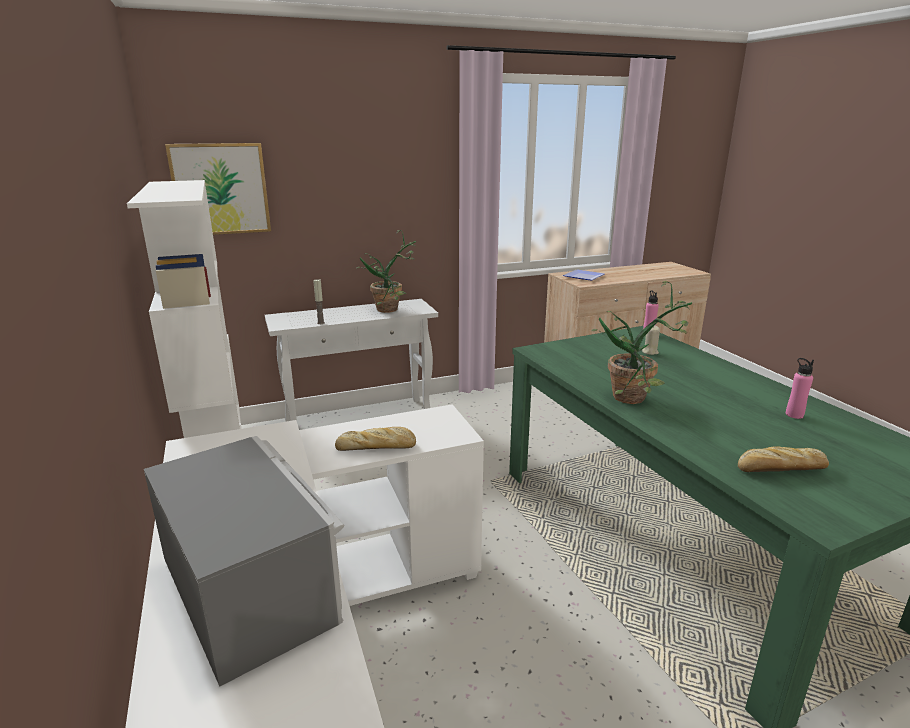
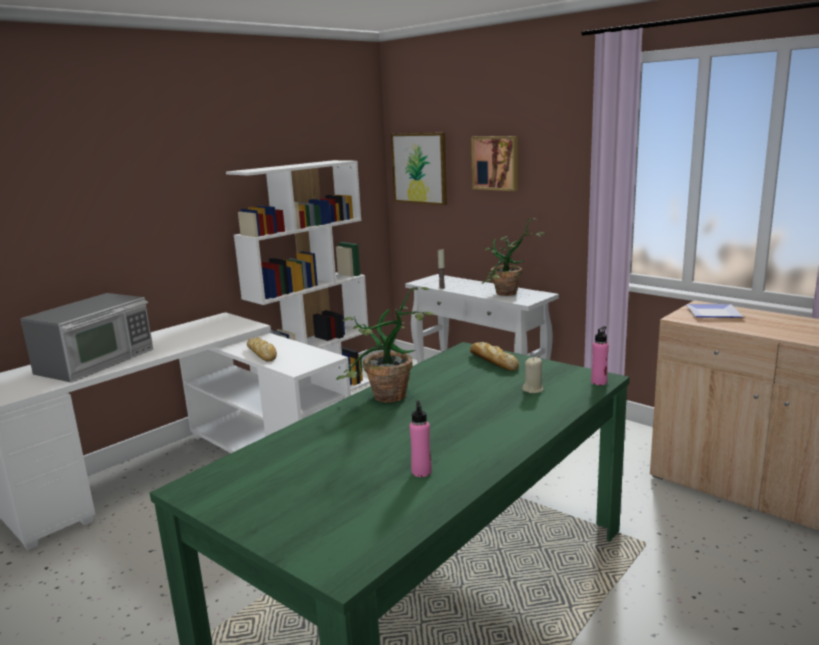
camera: 65 degrees right, 5 degrees down
bread [738,446,829,472] -> bread moved to [470,342,519,371]
none -> picture [471,136,518,191]

